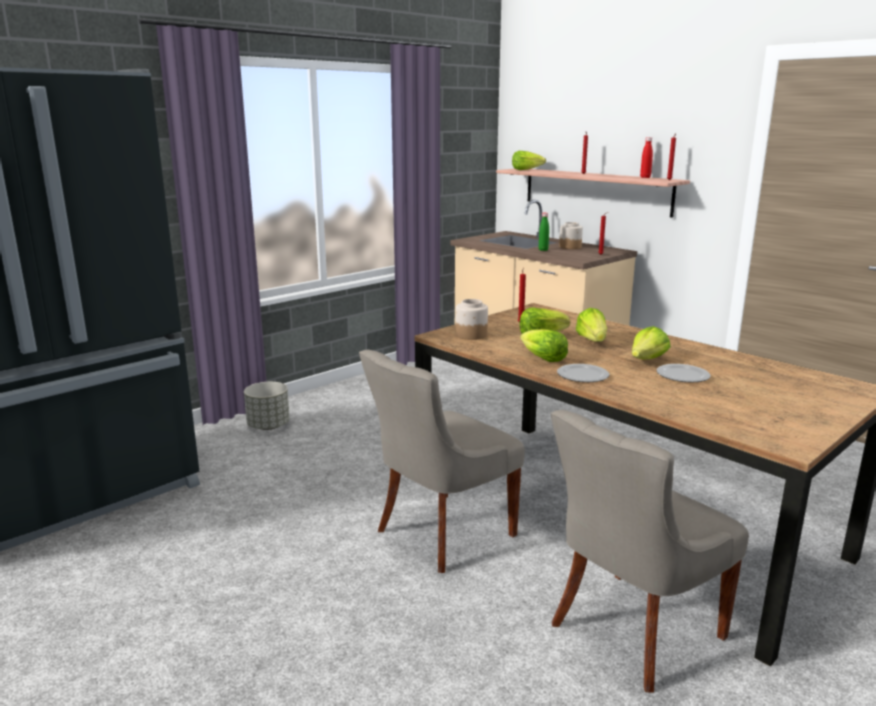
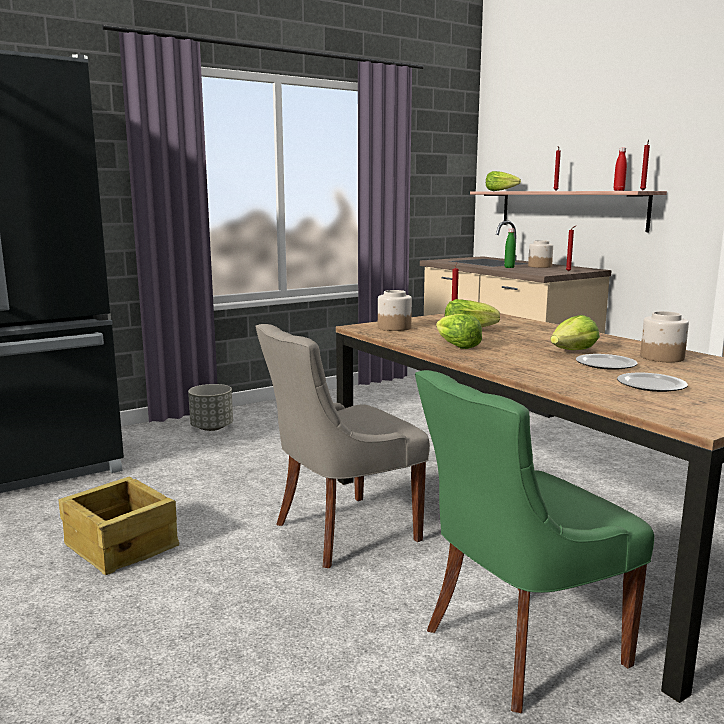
camera: 10 degrees right, 5 degrees down
grey chair [551,410,749,693] -> green chair [415,370,654,713]
plate [557,364,610,382] -> plate moved to [617,373,688,392]
lettuce [576,308,607,342] -> none
none -> crate [59,477,179,575]
none -> jar [640,311,689,362]

